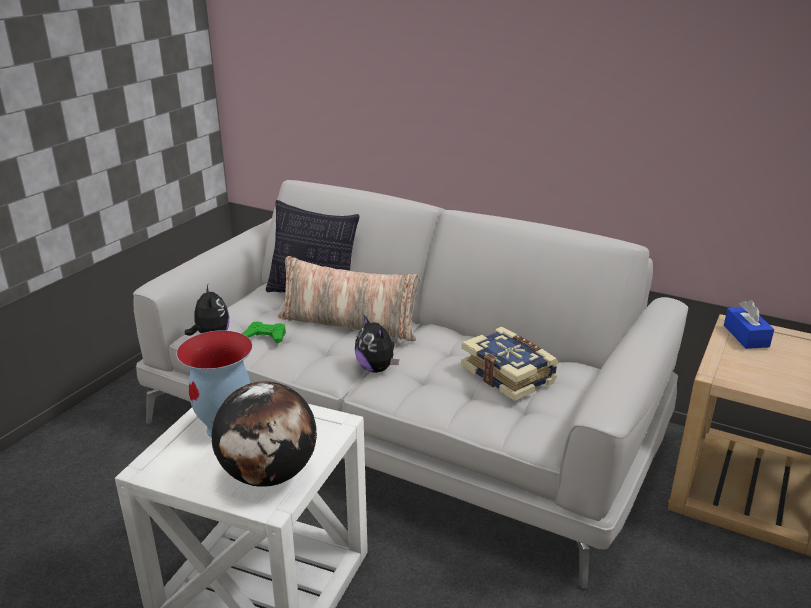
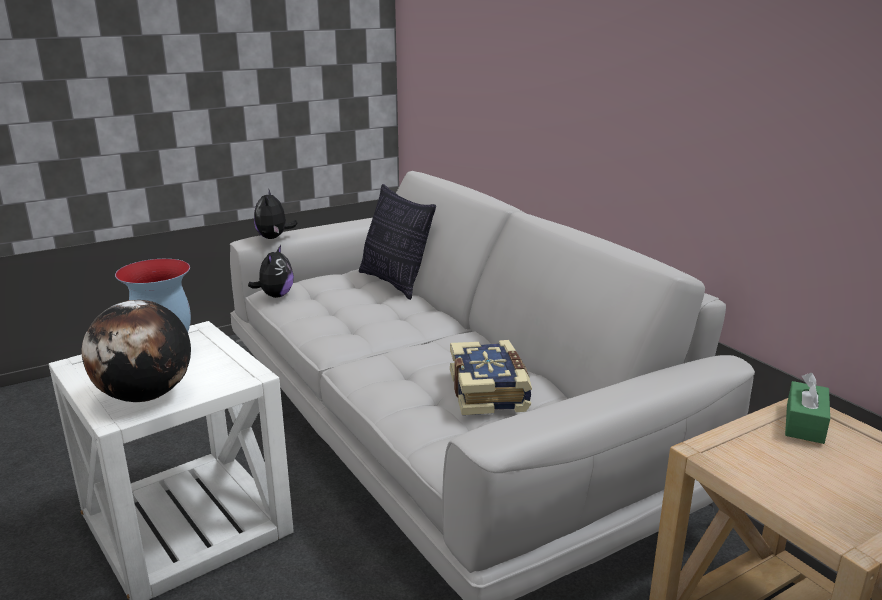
camera: 30 degrees right, 5 degrees down
green game controller [242,321,286,343] -> none
pillow [278,256,420,342] -> none
plush toy [355,314,399,373] -> plush toy moved to [254,188,298,239]
blue tissue box [724,300,774,349] -> green tissue box [785,373,830,444]

